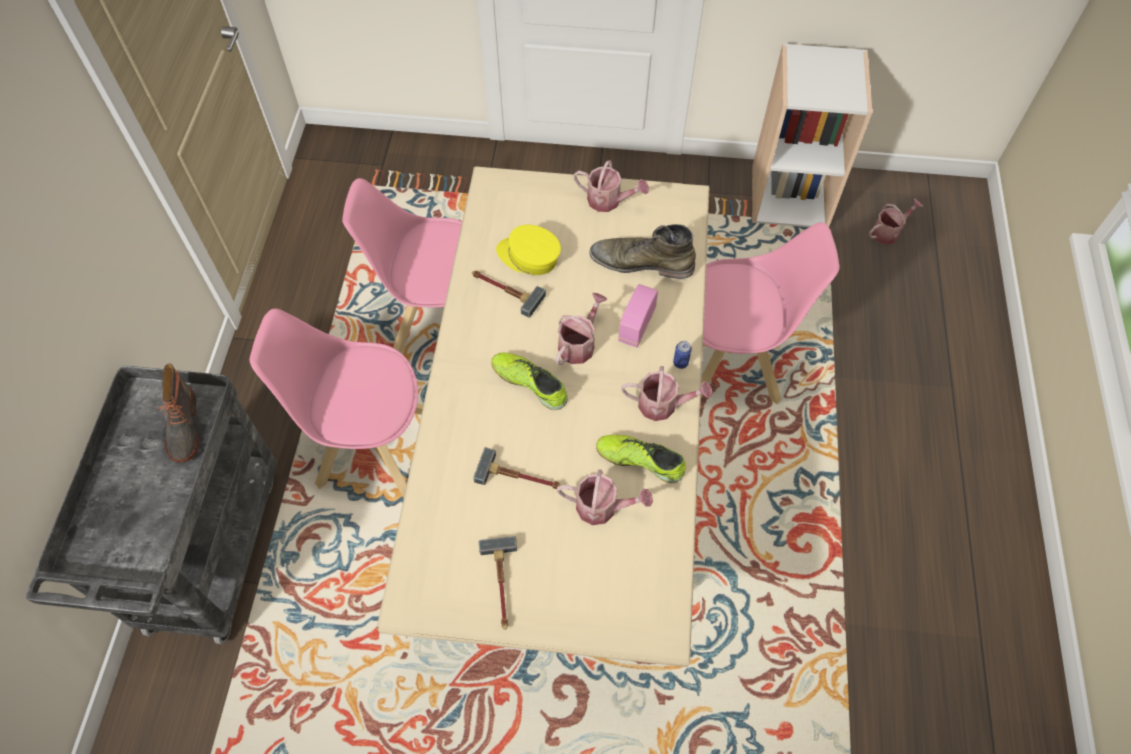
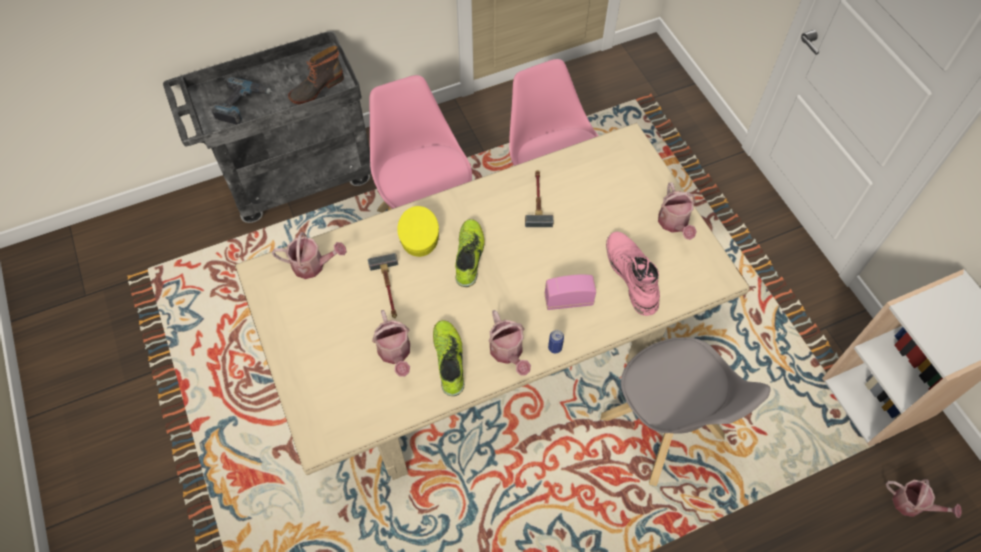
camera: 60 degrees right, 0 degrees up
hammer [479,536,517,630] -> none
yellow cap [496,225,561,275] -> yellow cap moved to [397,206,439,257]
watering can [556,293,607,365] -> watering can moved to [272,232,347,279]
green boot [590,224,696,279] -> pink boot [606,232,660,316]
pink chair [701,222,840,404] -> grey chair [600,337,771,486]
none -> power drill [212,77,273,125]

